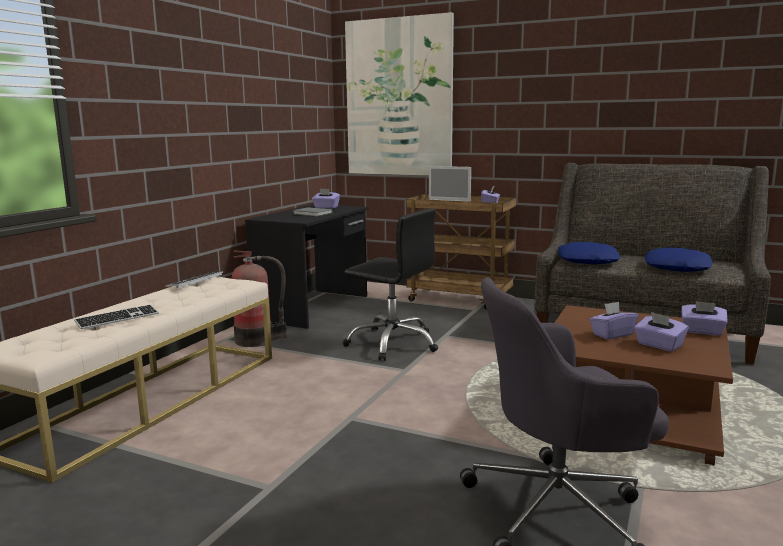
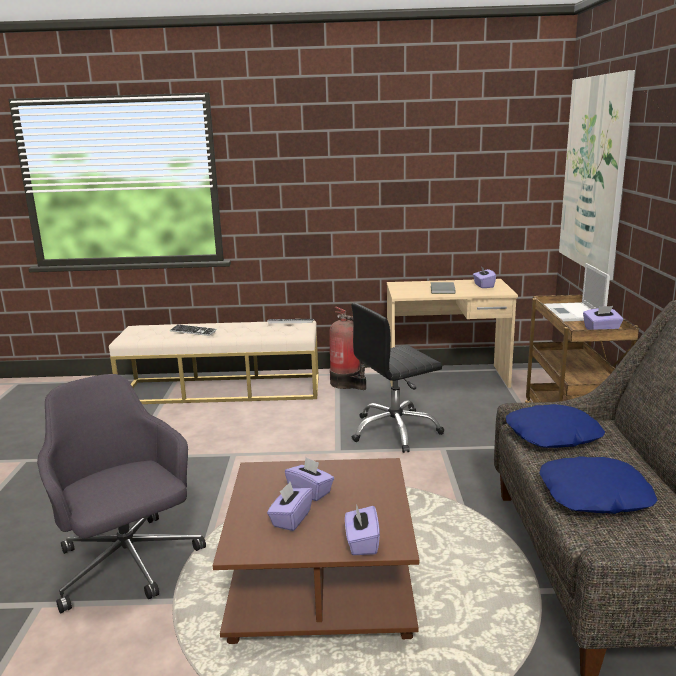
camera: 65 degrees right, 5 degrees up
black desk [245,204,369,329] -> beige desk [387,279,518,388]
black office chair [343,208,438,361] -> black office chair turned 60 degrees clockwise [351,303,444,453]

